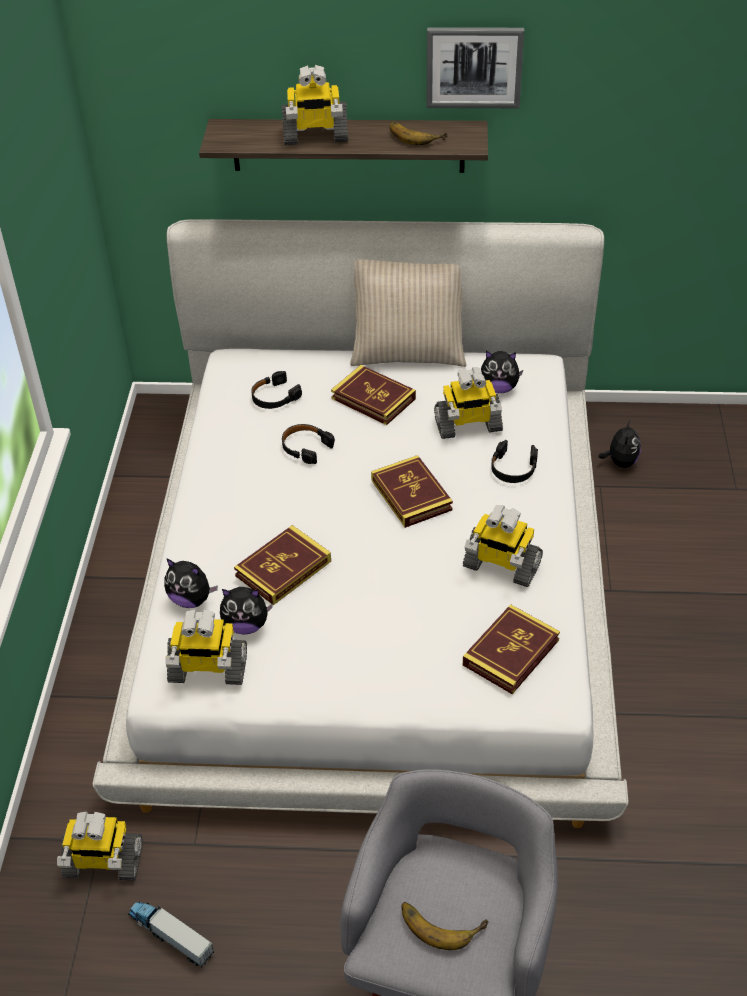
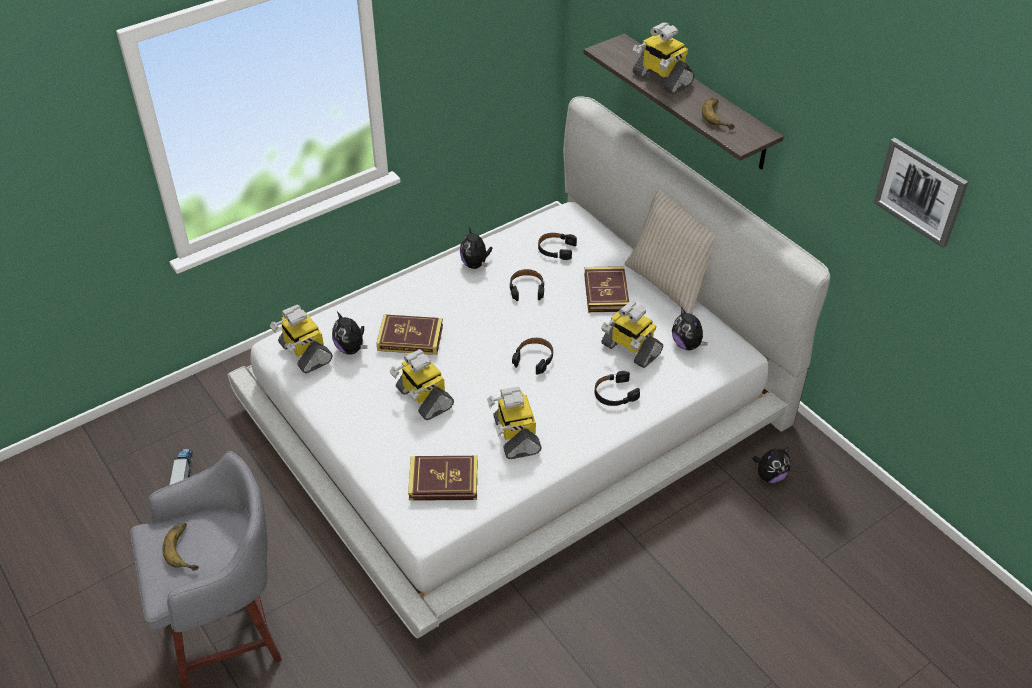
camera: 50 degrees right, 0 degrees up
toy robot [57,812,143,881] -> toy robot moved to [390,349,454,420]
plush toy [164,558,218,608] -> plush toy moved to [460,227,492,269]
book [371,455,453,528] -> black headphones [512,338,553,375]
picture [426,27,524,108] -> picture moved to [874,138,968,248]

